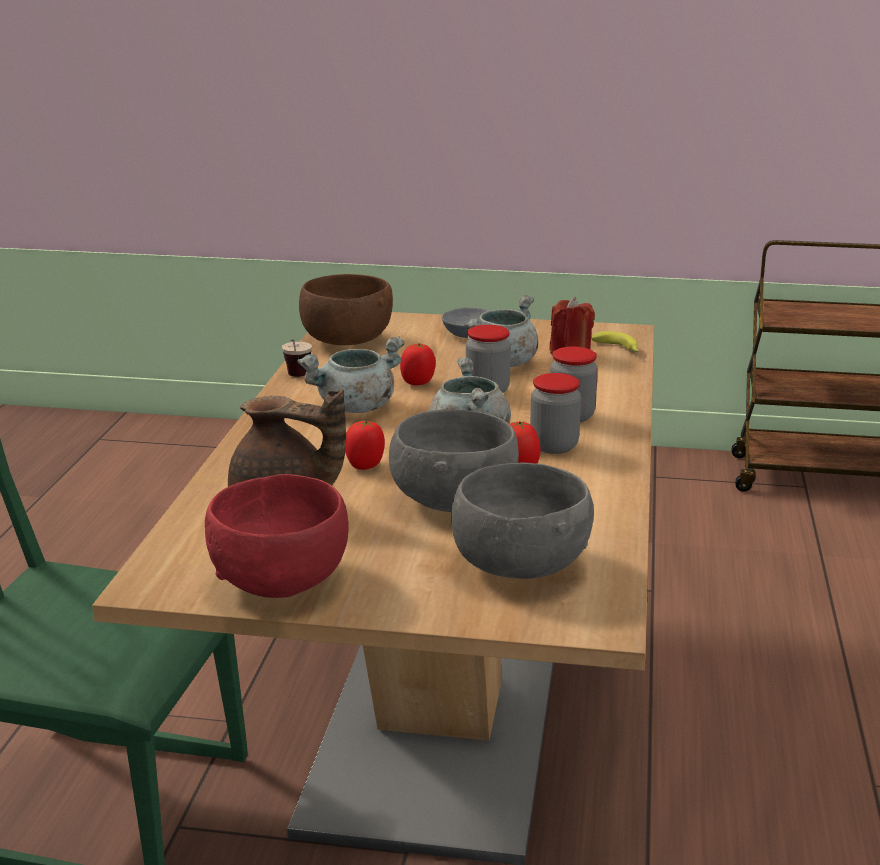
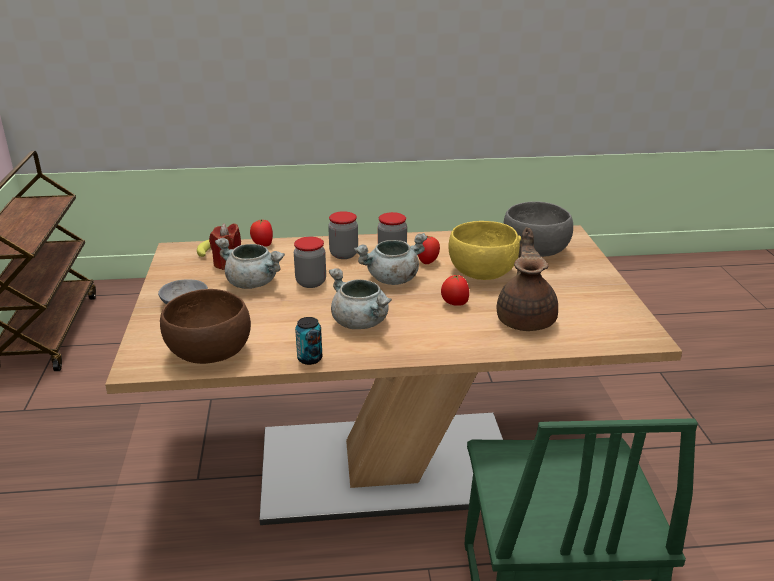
camera: 105 degrees left, 5 degrees up
red bowl [205,474,348,598] -> none
cup [282,339,312,377] -> can [295,317,322,365]
grey bowl [389,409,519,512] -> yellow bowl [449,221,521,280]
tomato [400,343,436,385] -> tomato moved to [250,219,273,247]

